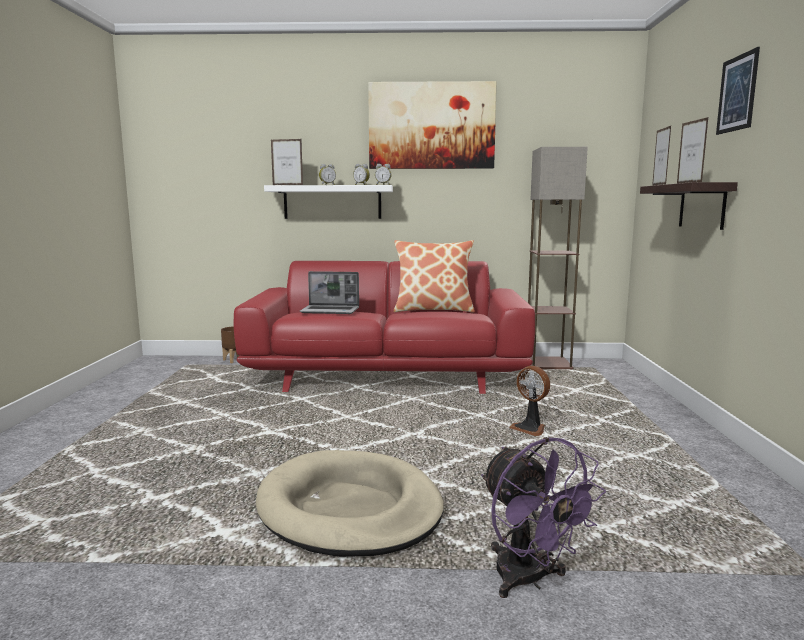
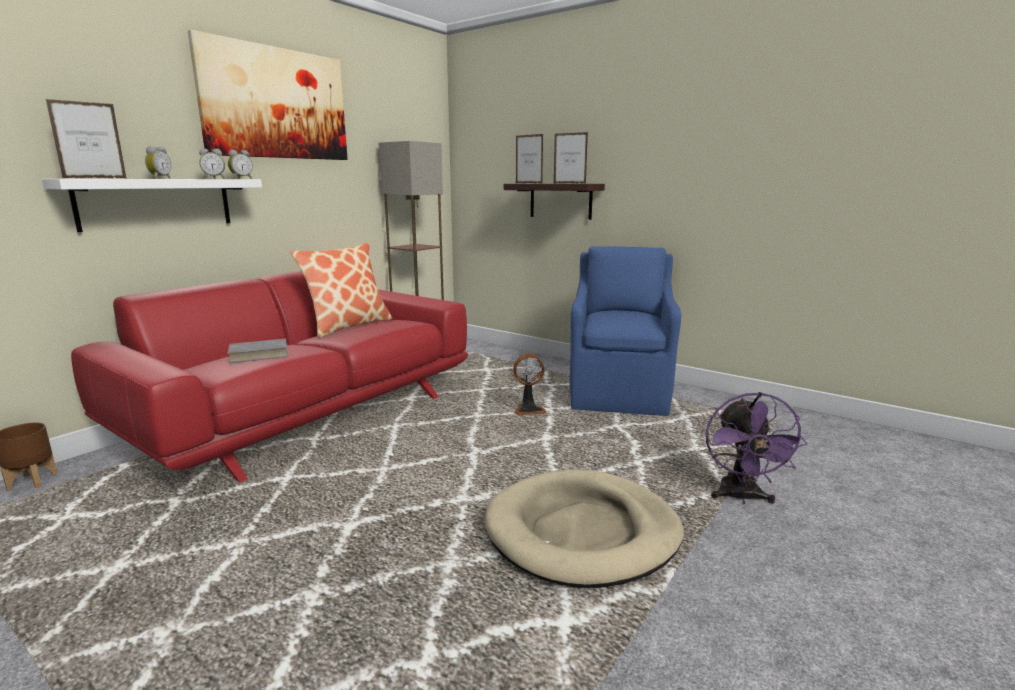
camera: 55 degrees left, 5 degrees up
laptop [300,271,359,314] -> grey book [220,339,288,363]
purple fan [481,437,606,598] -> purple fan turned 90 degrees clockwise [706,392,807,504]
picture [716,47,760,135] -> none
none -> blue armchair [570,246,681,416]

